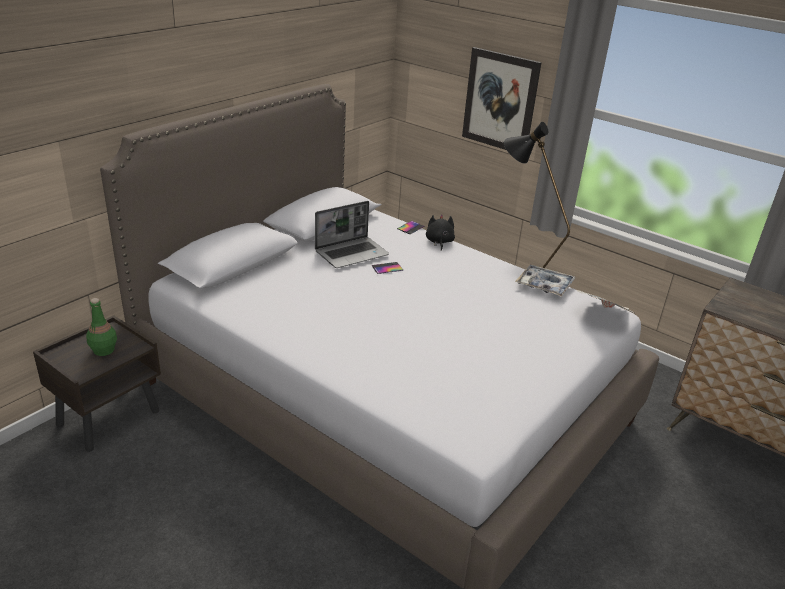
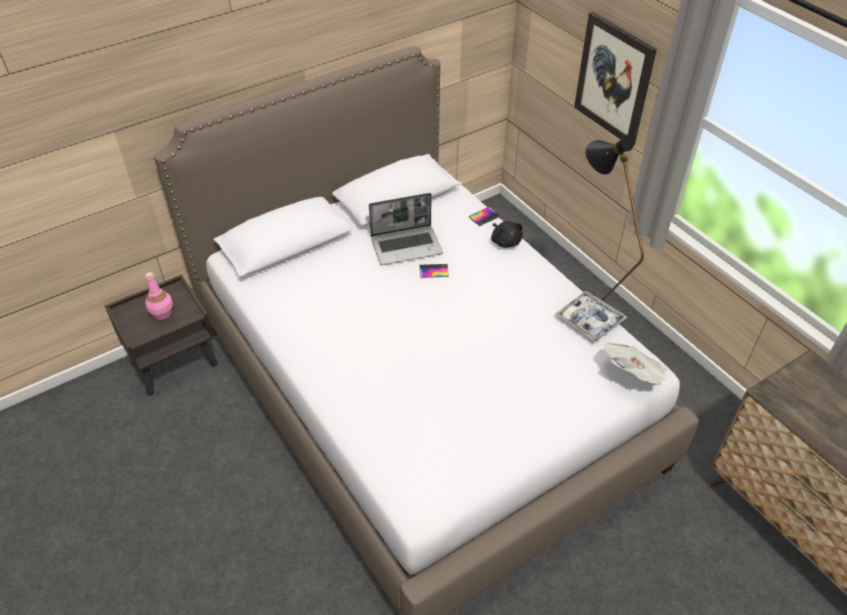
camera: 20 degrees right, 15 degrees up
green bottle [86,298,117,356] -> pink bottle [145,272,173,320]
black plush toy [426,214,455,251] -> black plush toy turned 135 degrees clockwise [491,221,523,248]

